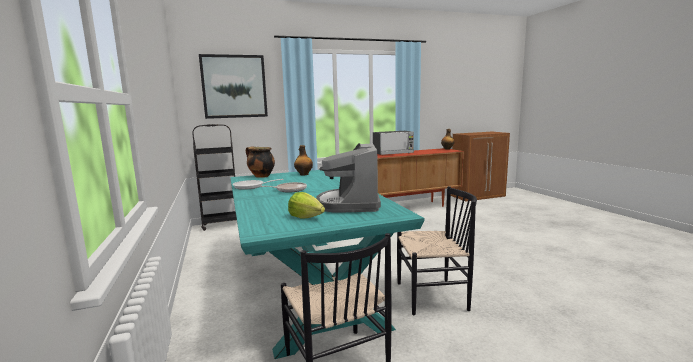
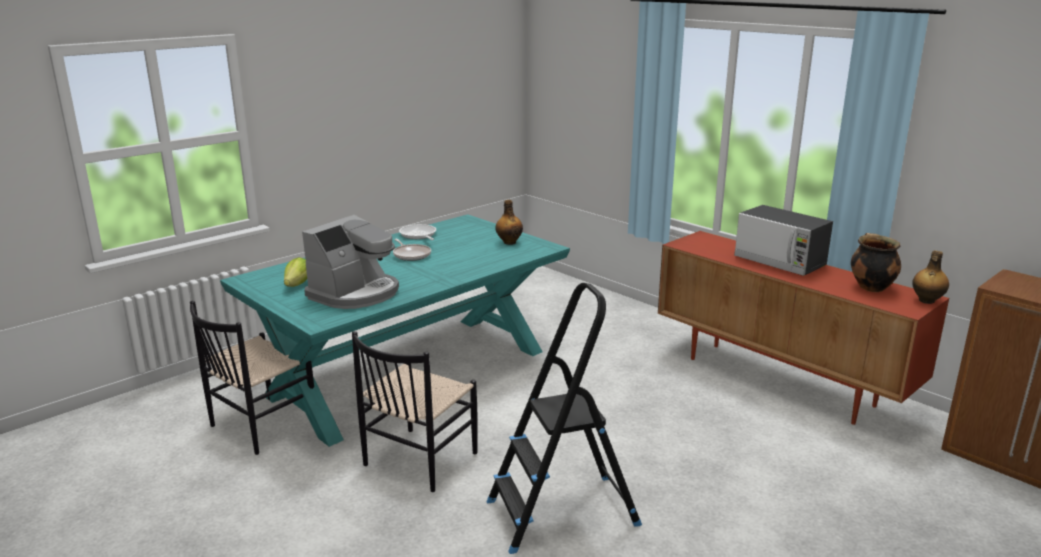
camera: 65 degrees right, 10 degrees up
black cart [192,124,237,231] -> none
picture [199,54,268,119] -> none
cooking pot [246,147,275,178] -> cooking pot moved to [851,233,901,292]
coffee machine [316,143,381,213] -> coffee machine turned 150 degrees clockwise [302,215,399,309]
black chair [397,186,477,315] -> black chair turned 60 degrees clockwise [352,331,478,492]
none -> black step ladder [486,283,642,554]

